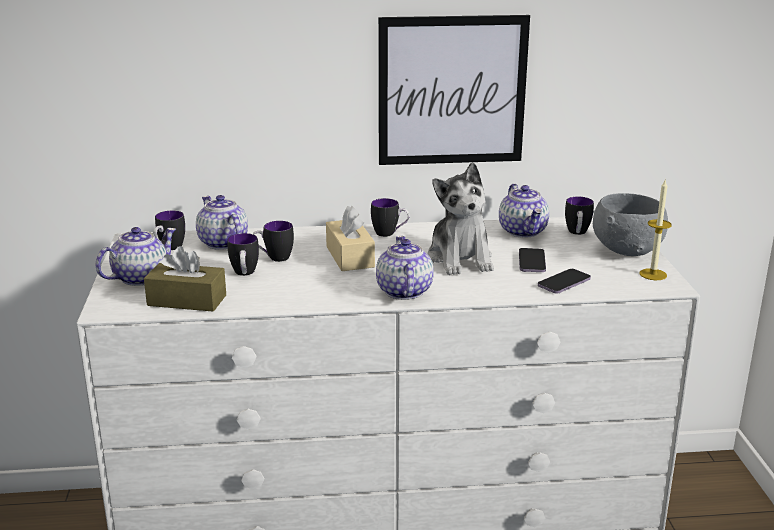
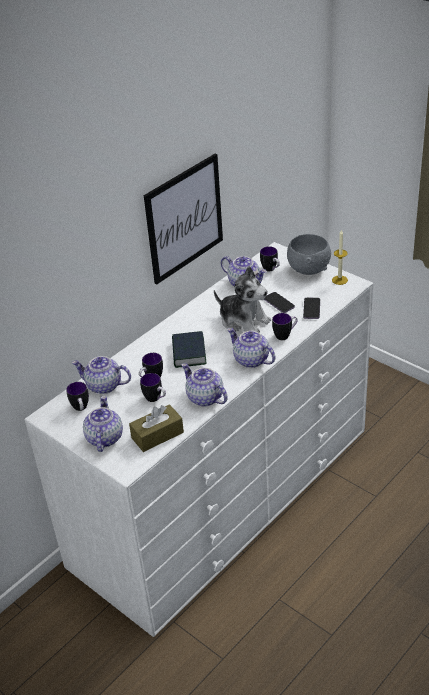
camera: 40 degrees left, 15 degrees up
beige tissue box [326,205,375,271] -> book [172,331,207,368]
mug [371,198,410,237] -> mug moved to [272,313,298,340]
none -> teapot [181,363,228,407]

